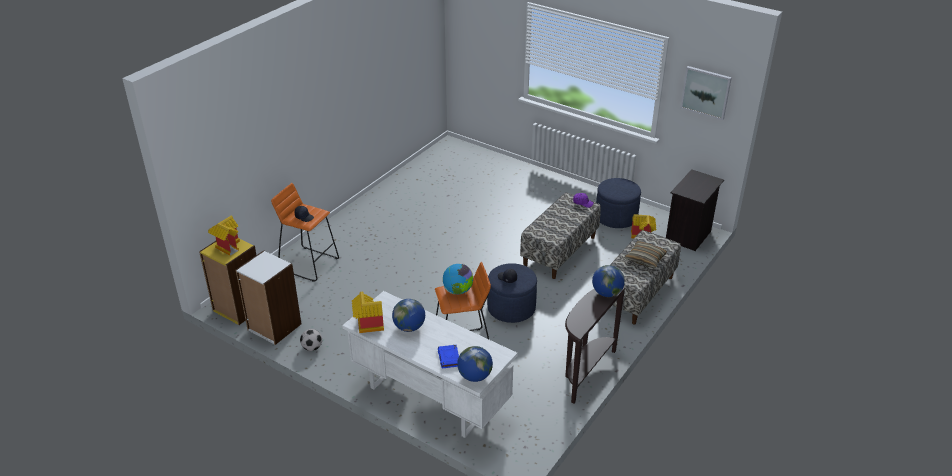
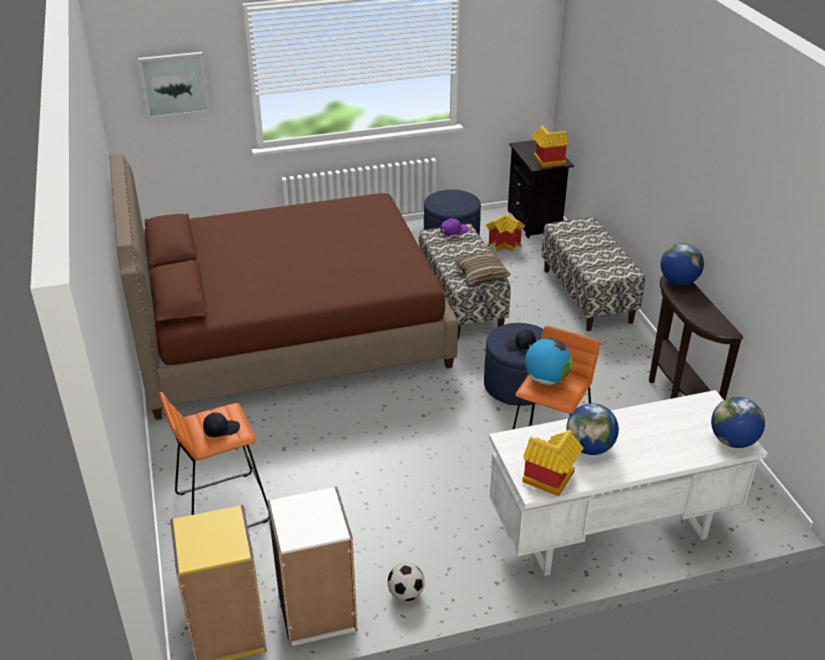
camera: 50 degrees left, 0 degrees up
toy house [208,216,240,256] -> toy house moved to [532,126,568,168]
blue book [438,345,459,368] -> none
pillow [624,241,667,269] -> pillow moved to [454,252,511,284]
picture [680,66,732,120] -> picture moved to [138,52,210,119]
none -> brown bed [110,154,458,420]

